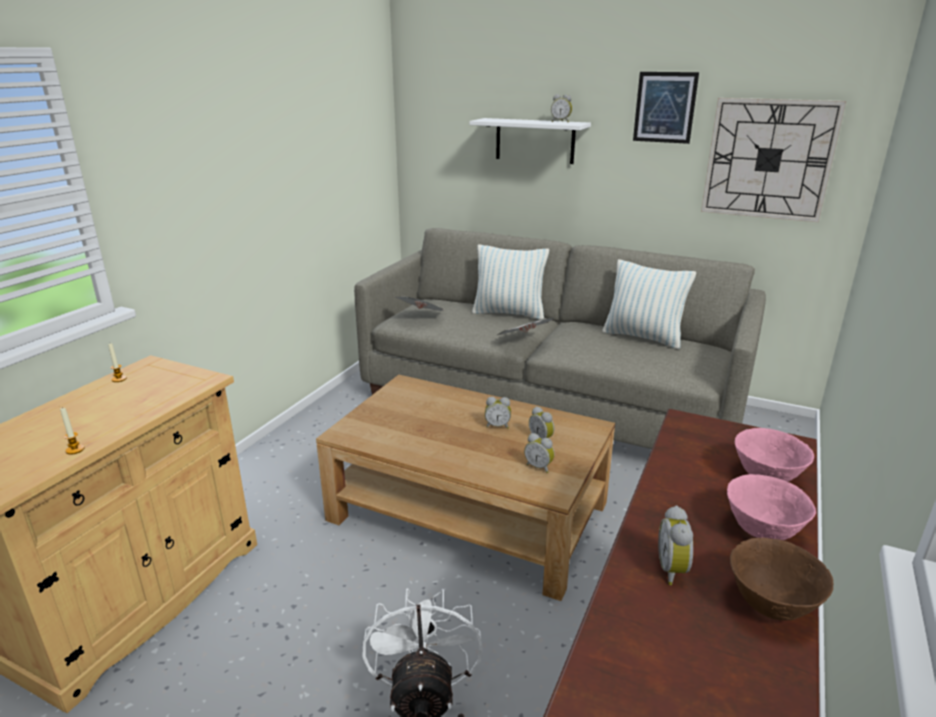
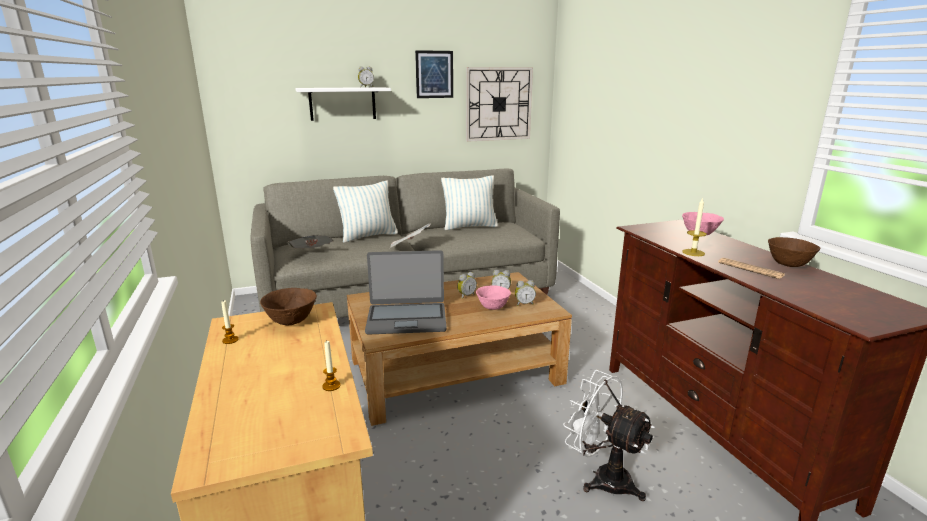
camera: 45 degrees left, 5 degrees down
alarm clock [658,505,693,585] -> newspaper [718,258,785,279]
pink bowl [727,474,816,540] -> pink bowl moved to [476,285,511,310]
none -> brown bowl [260,288,317,325]
none -> laptop [365,250,447,335]
none -> candle [682,197,707,256]

